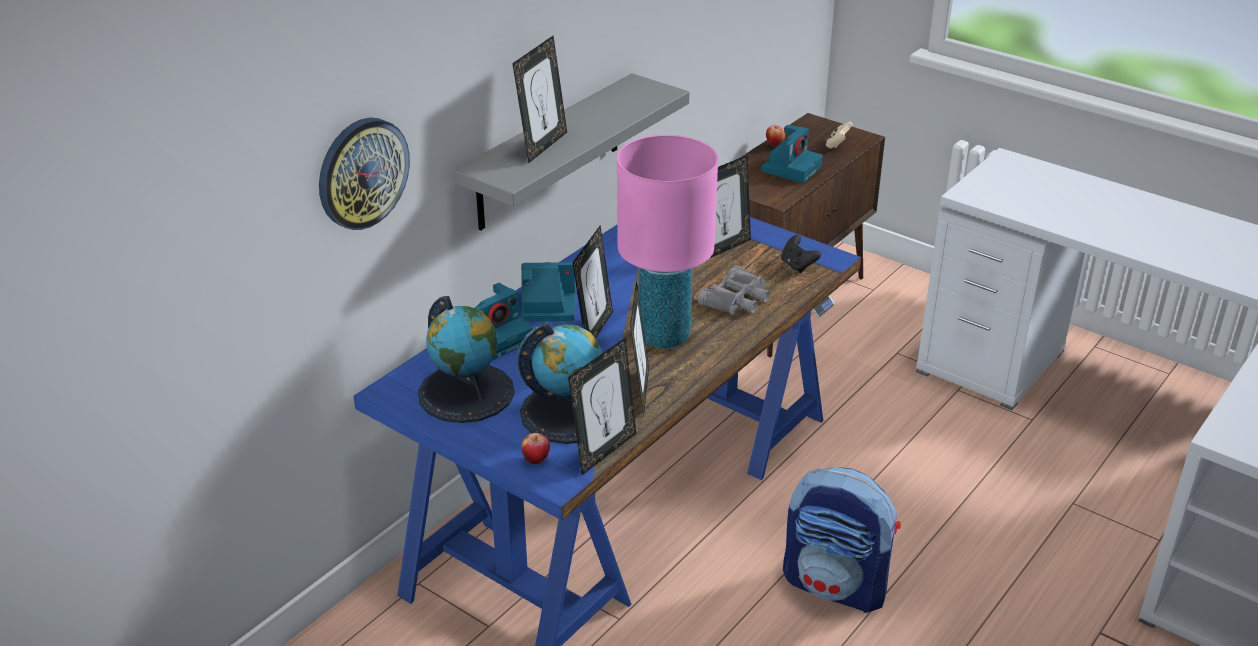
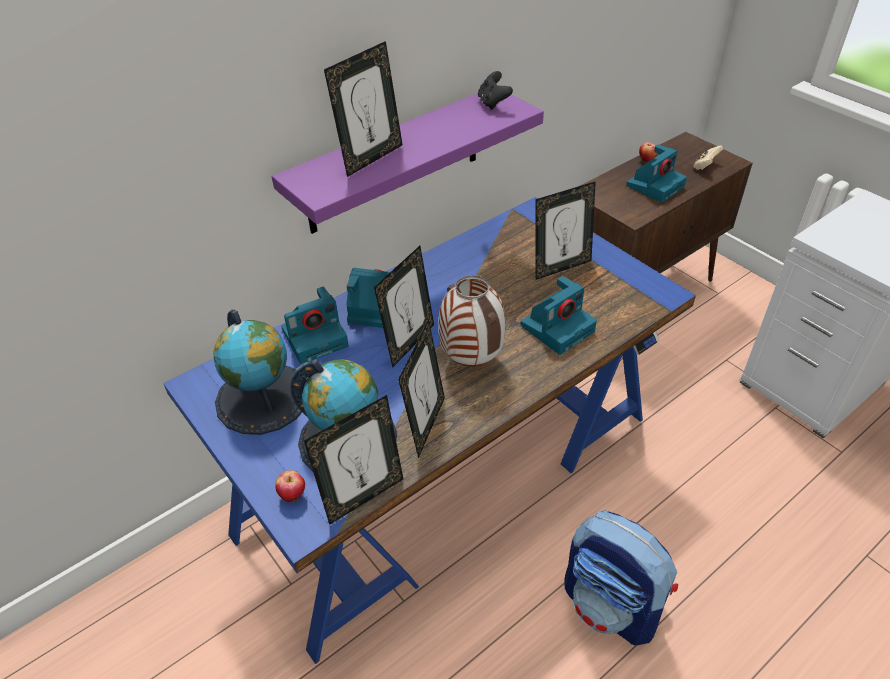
camera: 15 degrees right, 10 degrees up
wall clock [319,118,410,230] -> none
grey shelf [453,73,689,230] -> purple shelf [271,93,544,234]
pink table lamp [617,135,718,349] -> vase [439,275,506,367]
grey binoculars [698,265,770,314] -> camera [520,276,597,355]
black game controller [781,235,821,273] -> black game controller moved to [478,71,513,110]

